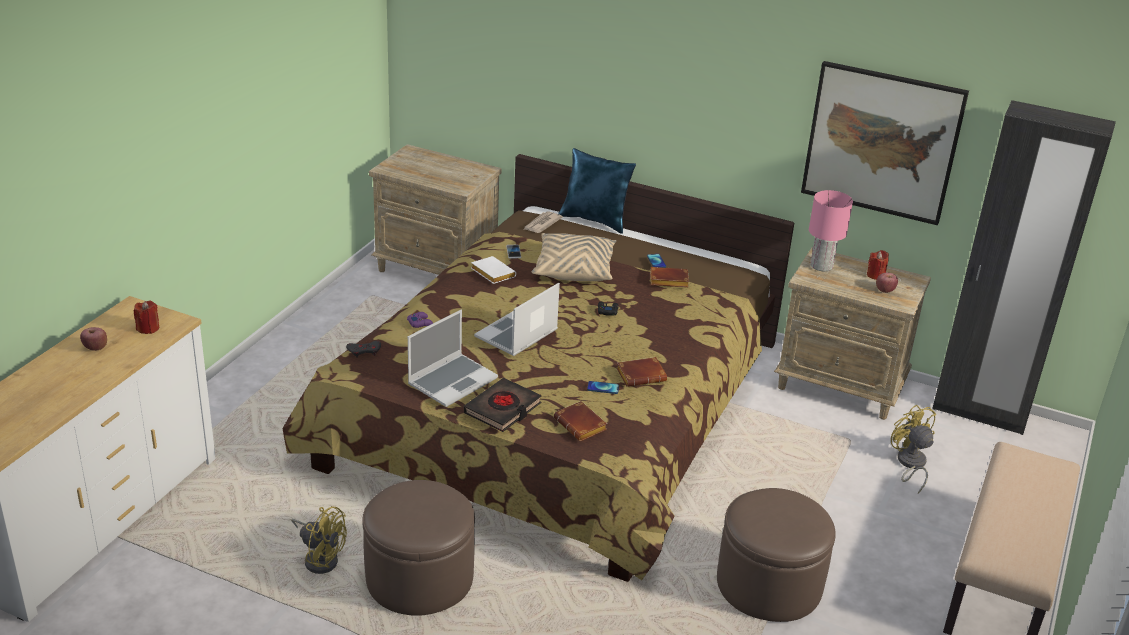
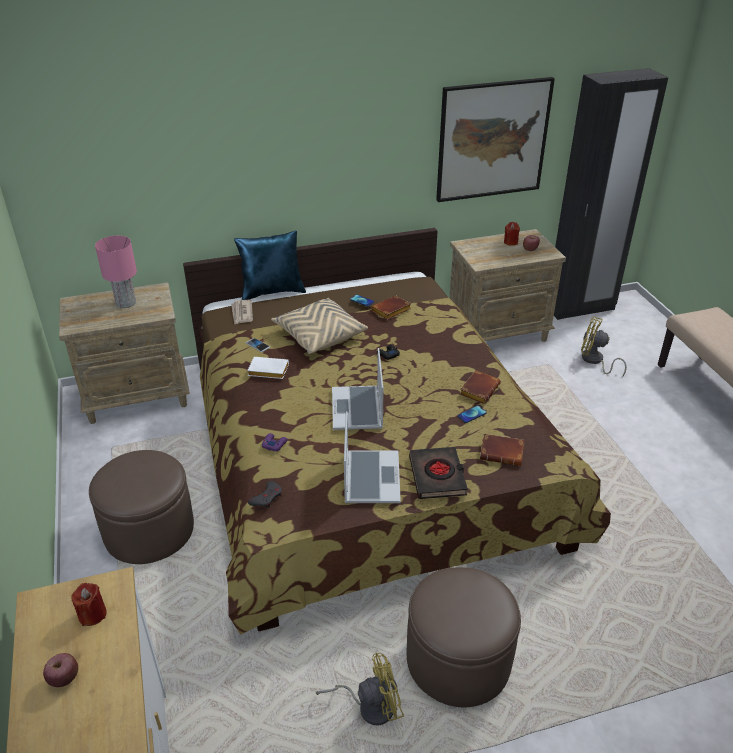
camera: 40 degrees left, 5 degrees up
brown ottoman [717,488,836,622] -> brown ottoman moved to [89,450,194,564]
pink table lamp [809,190,853,271] -> pink table lamp moved to [95,236,137,308]

